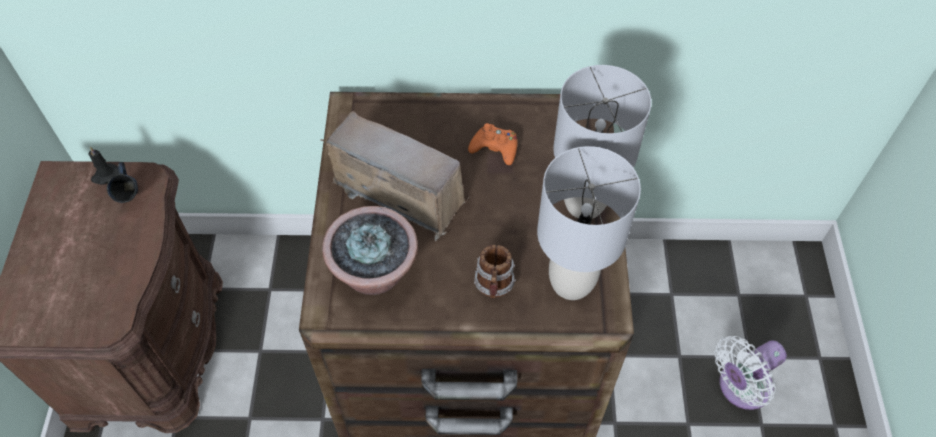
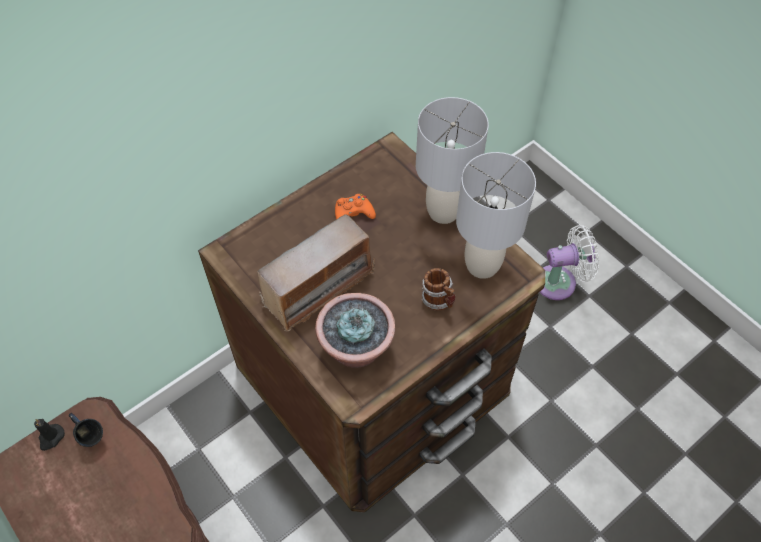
camera: 40 degrees left, 0 degrees up
radio [321,111,470,242] -> radio turned 150 degrees clockwise [257,212,375,332]
white fan [714,336,787,410] -> white fan turned 120 degrees counterclockwise [540,225,599,300]

